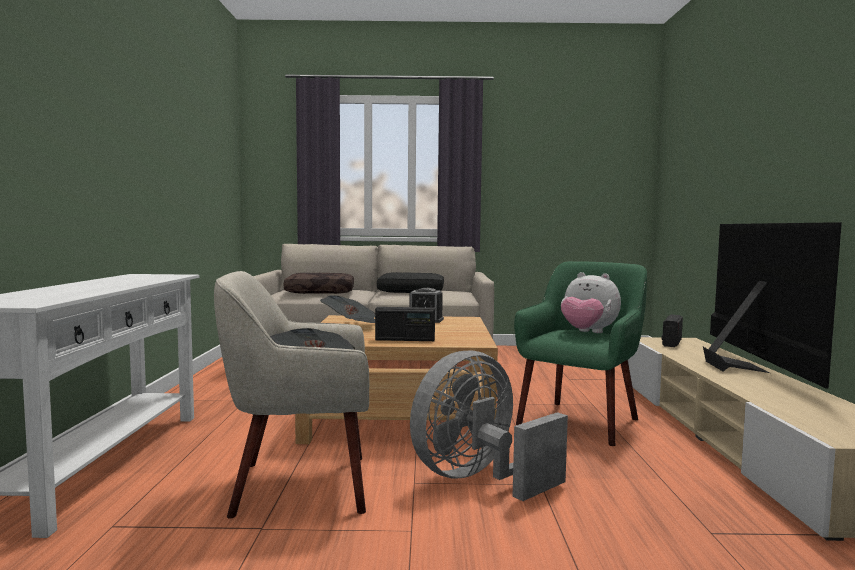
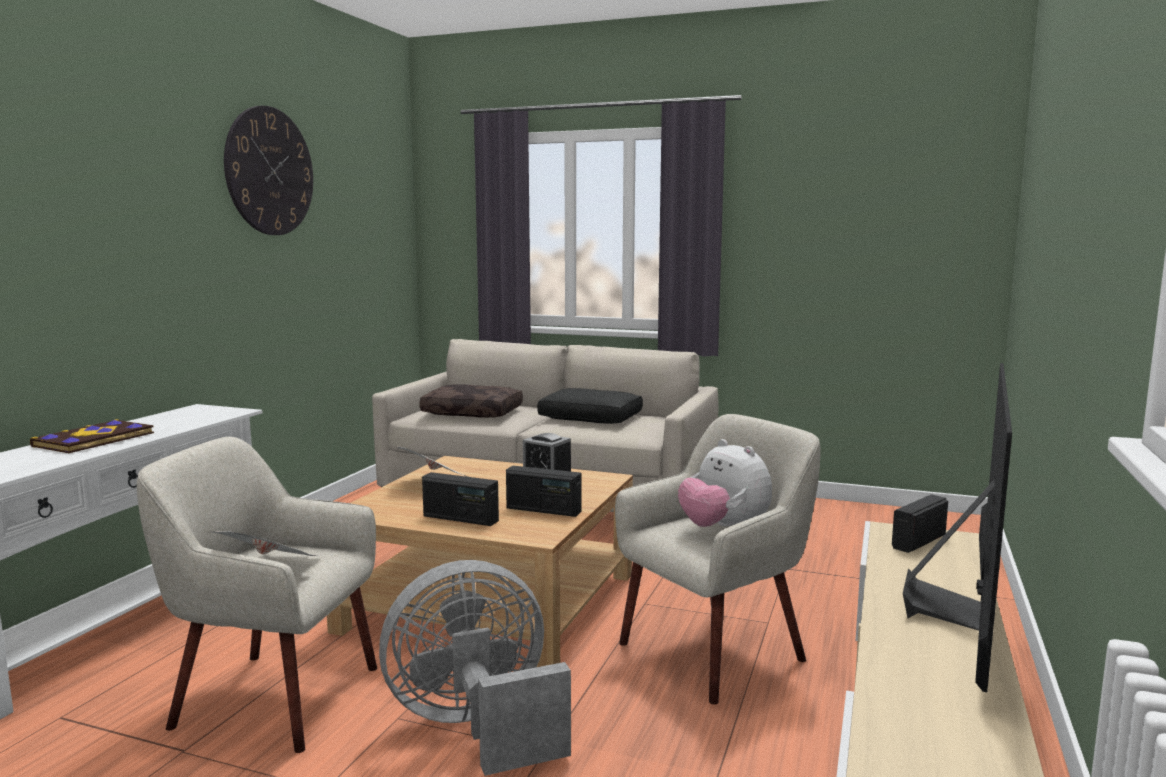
camera: 20 degrees right, 5 degrees up
green armchair [514,261,647,446] -> beige armchair [615,414,821,704]
none -> book [30,419,154,453]
none -> wall clock [224,106,313,235]
none -> radio [506,466,581,517]

